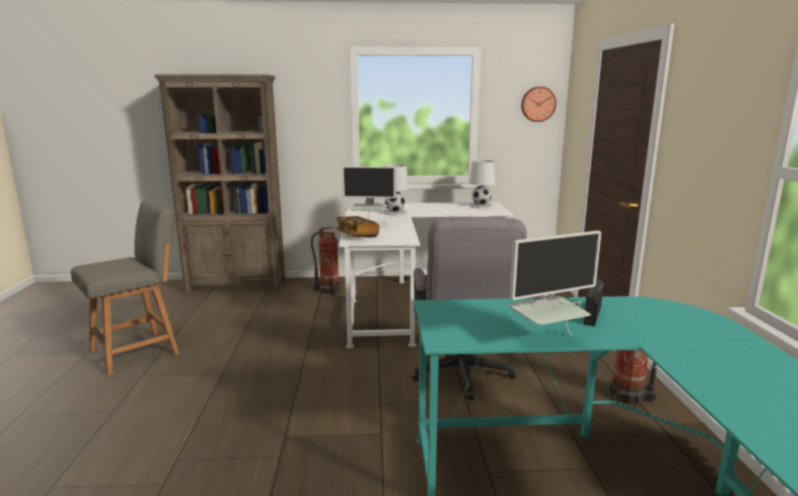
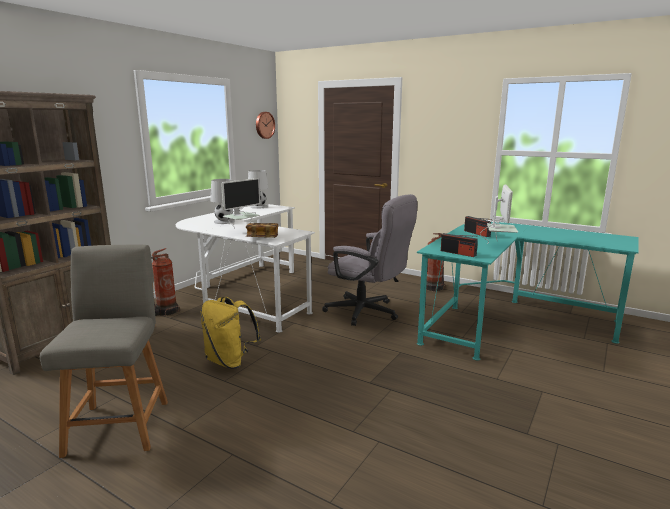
camera: 55 degrees left, 0 degrees up
none -> yellow backpack [200,297,261,369]
none -> radio [441,233,478,257]

